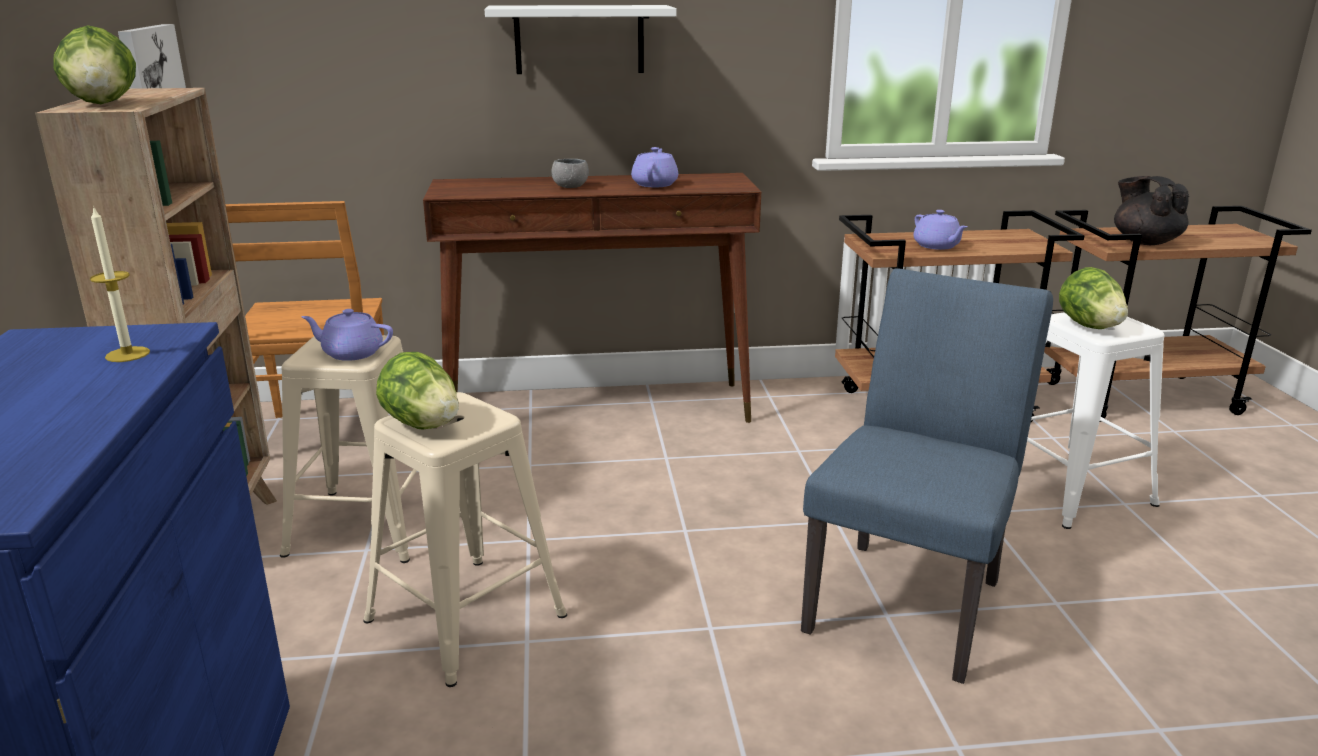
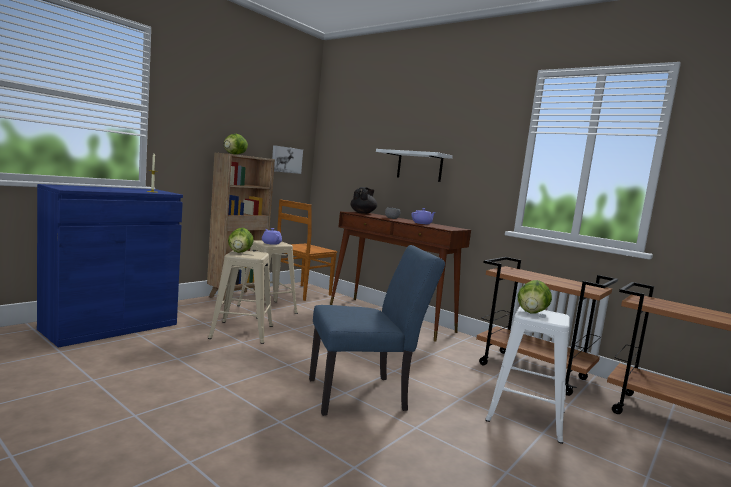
camera: 45 degrees right, 15 degrees down
purple teapot [914,210,967,250] -> none
black teapot [1114,176,1189,245] -> black teapot moved to [350,187,377,214]

